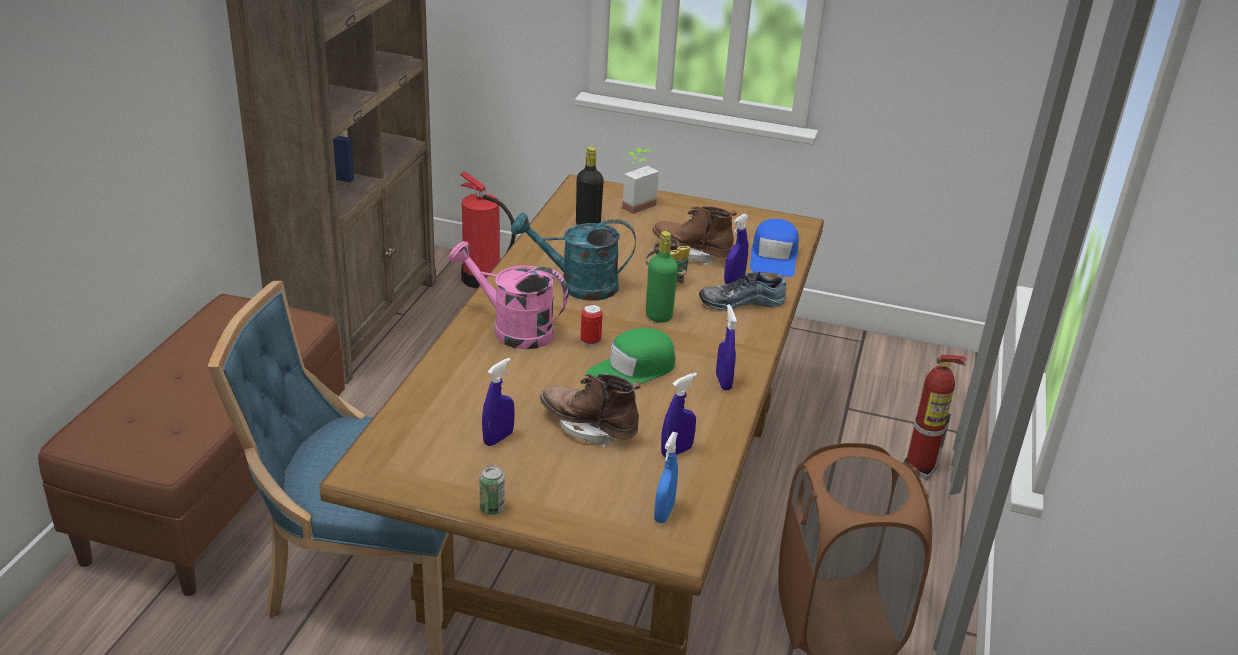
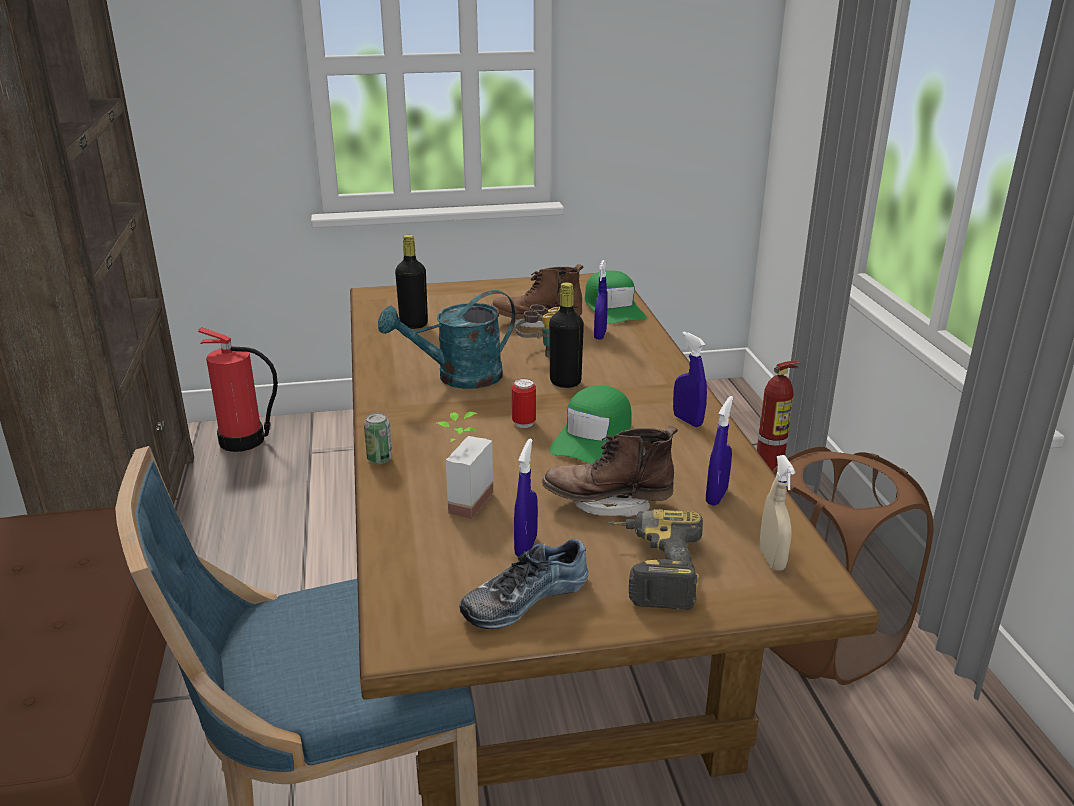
camera: 25 degrees left, 5 degrees down
pink watering can [449,241,568,349] -> none
can [479,465,505,515] -> can moved to [364,413,392,464]
potted plant [622,148,659,214] -> potted plant moved to [437,412,493,519]
green bottle [646,231,678,323] -> black bottle [549,282,584,388]
blue spray bottle [654,432,678,523] -> beige spray bottle [760,455,795,571]
shoe [699,271,786,311] -> shoe moved to [459,539,588,629]
blue cap [750,219,799,277] -> green cap [585,270,647,324]
none -> power drill [608,509,703,610]

